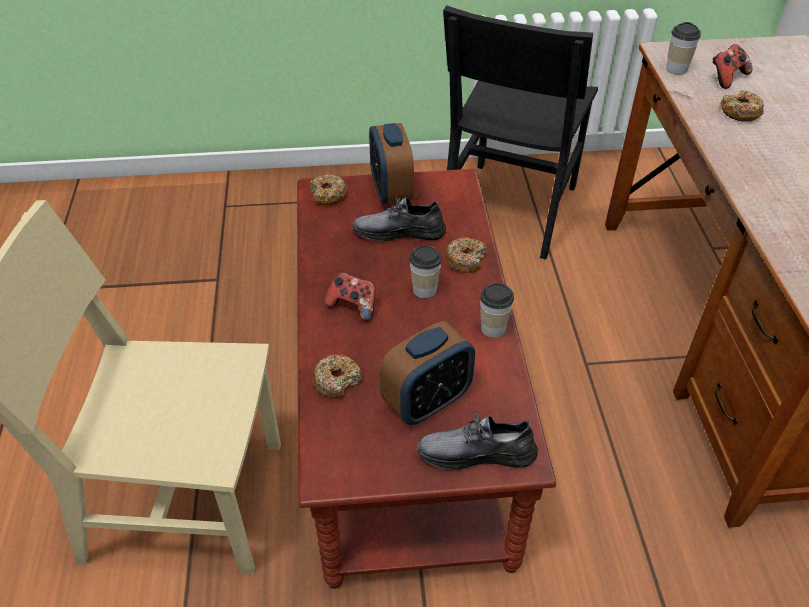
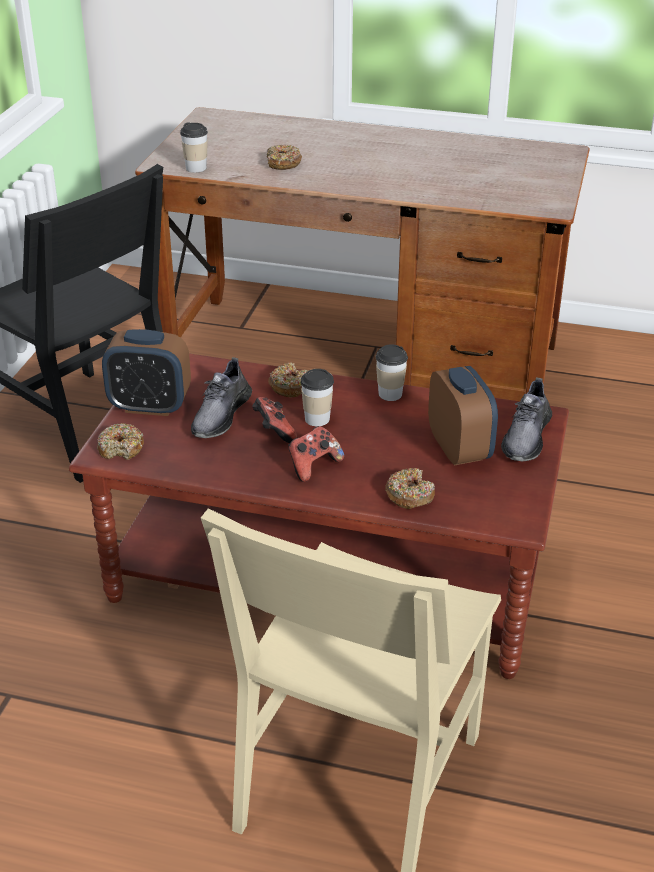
camera: 70 degrees left, 10 degrees down
game controller [713,44,753,89] -> game controller moved to [252,397,297,443]

